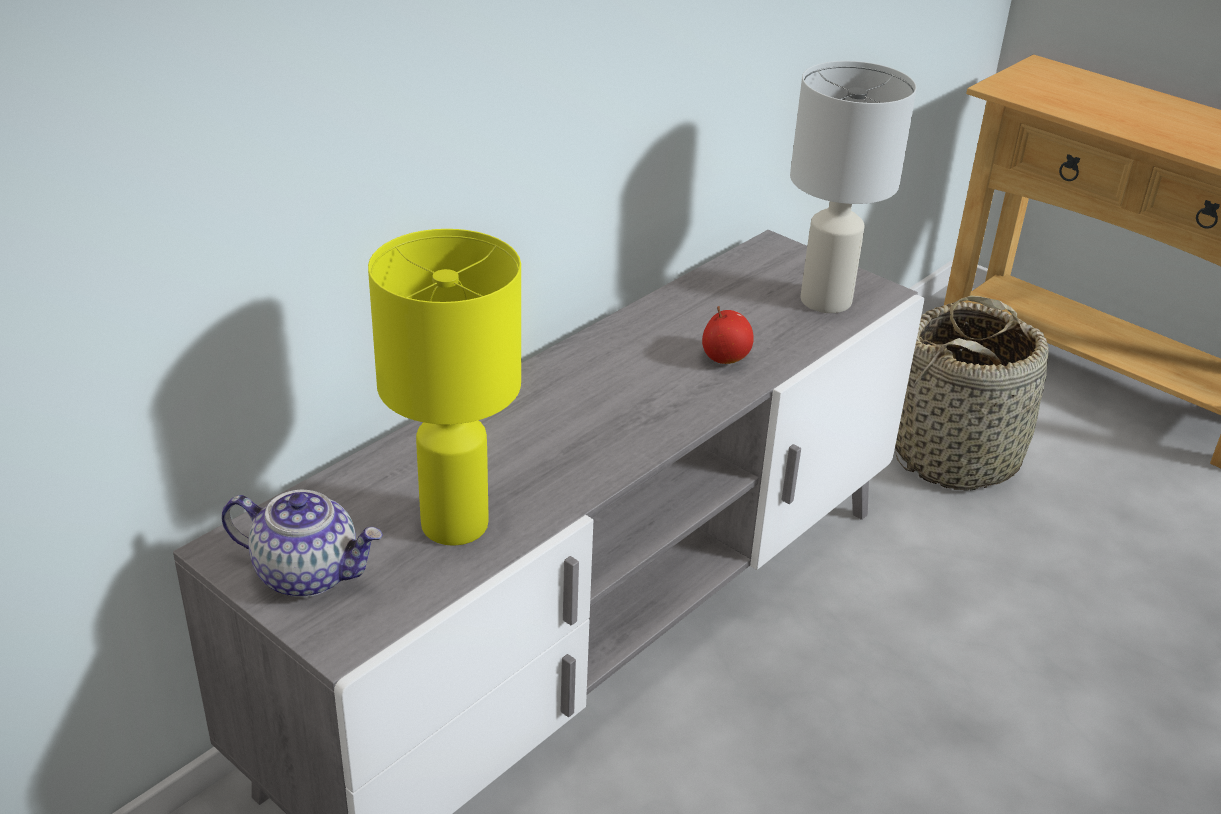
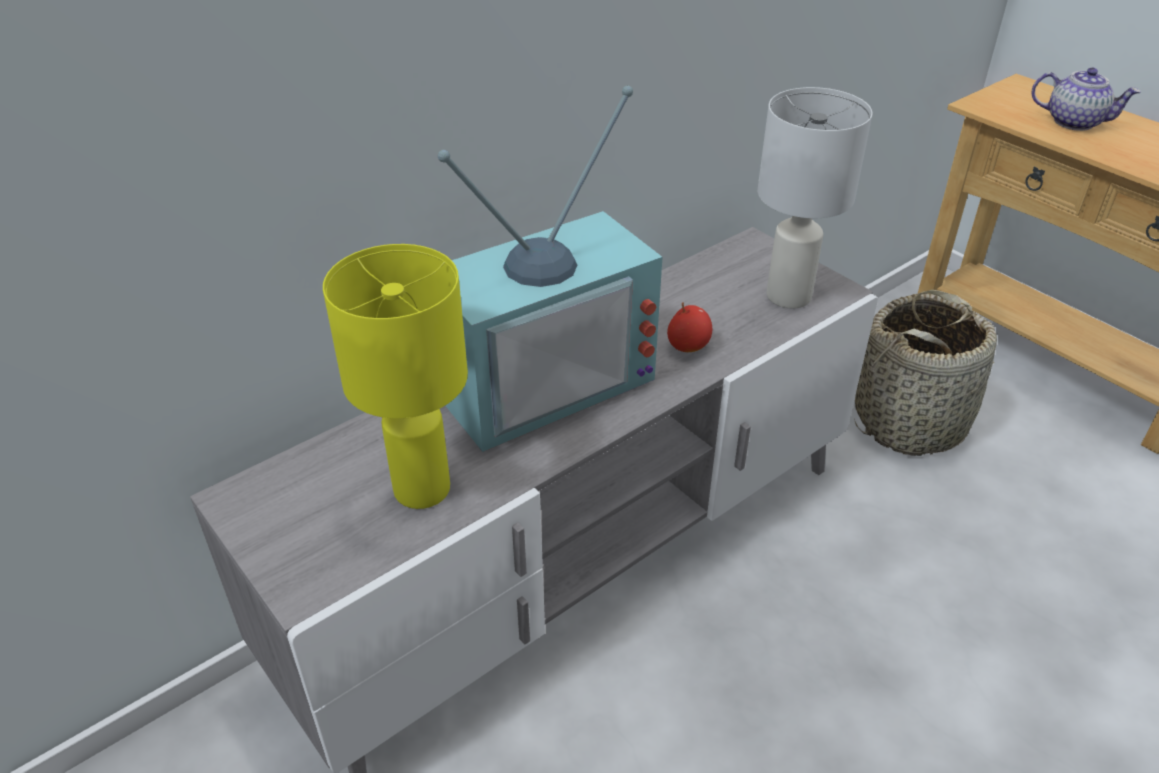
camera: 10 degrees right, 5 degrees up
teapot [222,489,383,598] -> teapot moved to [1032,68,1141,131]
none -> television [438,86,662,452]

